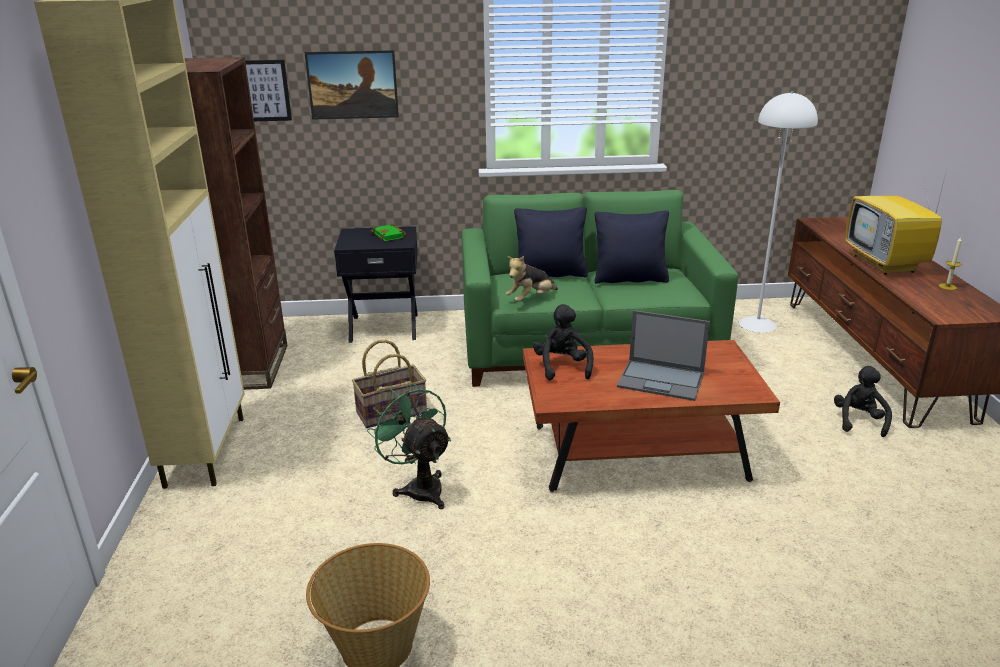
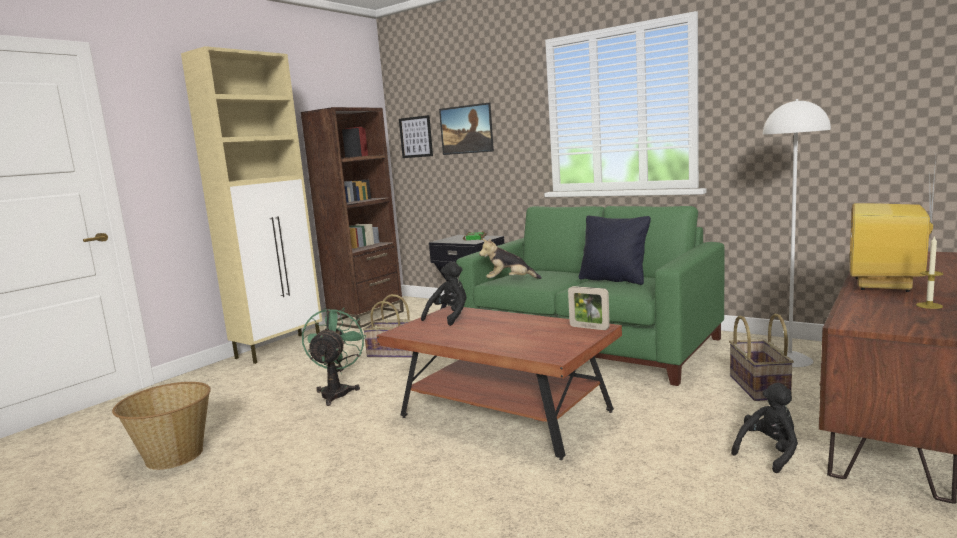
camera: 40 degrees right, 15 degrees down
black pillow [514,207,588,277] -> none
laptop [617,310,710,401] -> none
none -> picture frame [568,286,610,330]
none -> basket [729,313,794,401]

